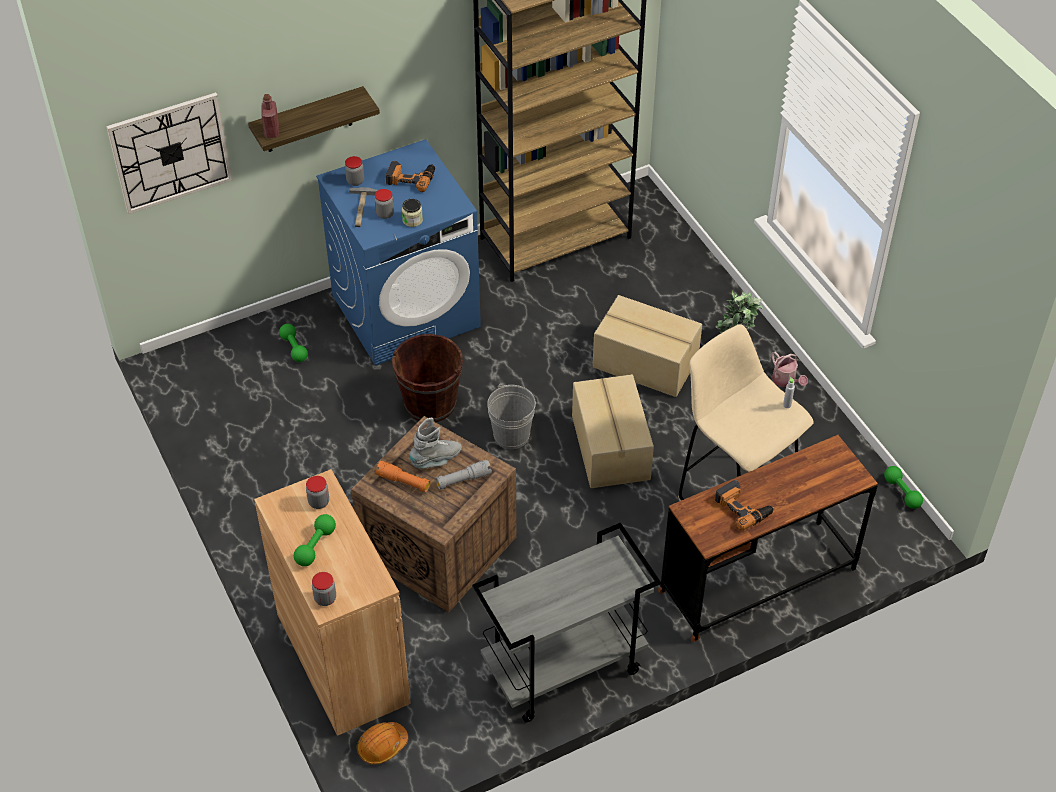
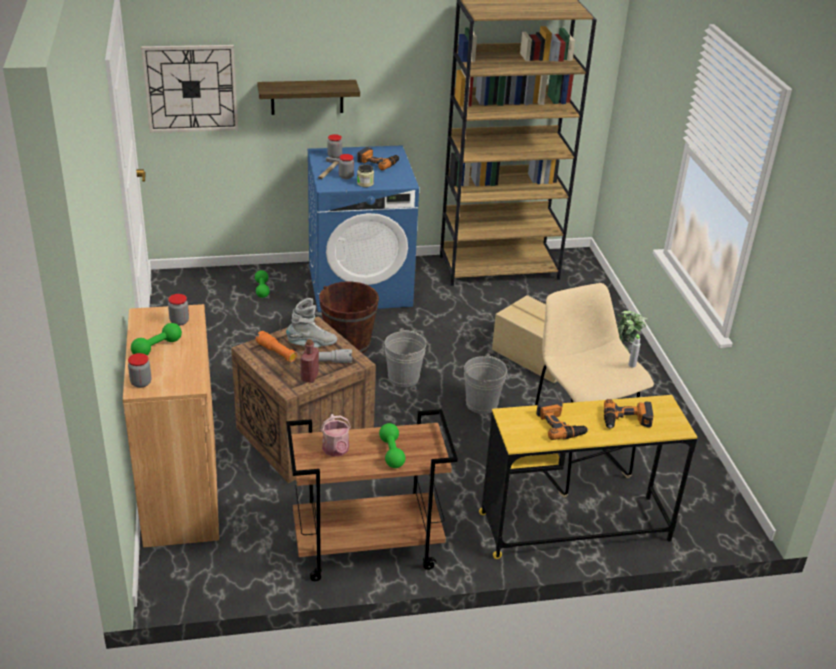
camera: 15 degrees right, 15 degrees down
red bottle [261,94,279,138] -> red bottle moved to [300,339,319,383]
orange hard hat [357,722,408,765] -> none
grey cart [472,523,661,722] -> brown cart [286,409,458,581]
cardboard box [572,374,654,488] -> grey bucket [464,354,507,414]
brown desk [658,435,878,642] -> yellow desk [479,395,697,559]
watering can [771,351,808,387] -> watering can moved to [321,414,351,457]
green dumbbell [884,466,923,509] -> green dumbbell moved to [379,423,405,468]
none -> power drill [604,399,654,428]

